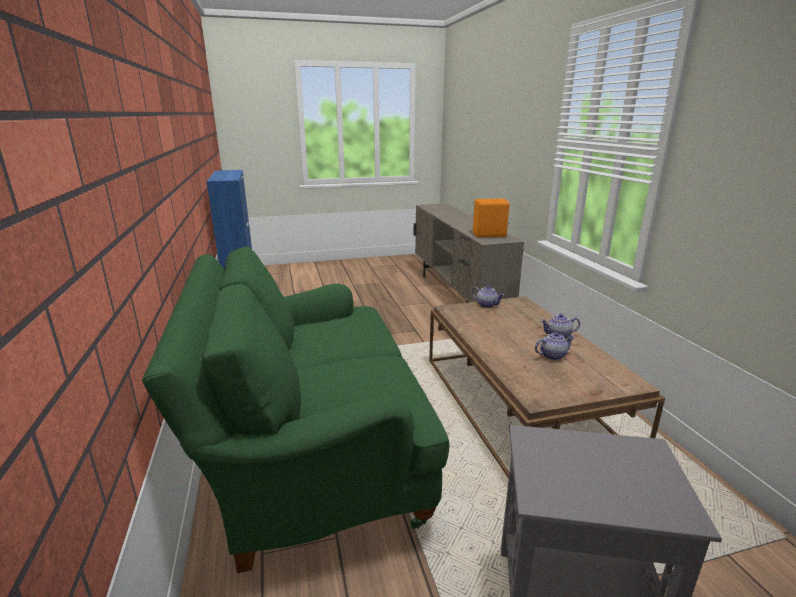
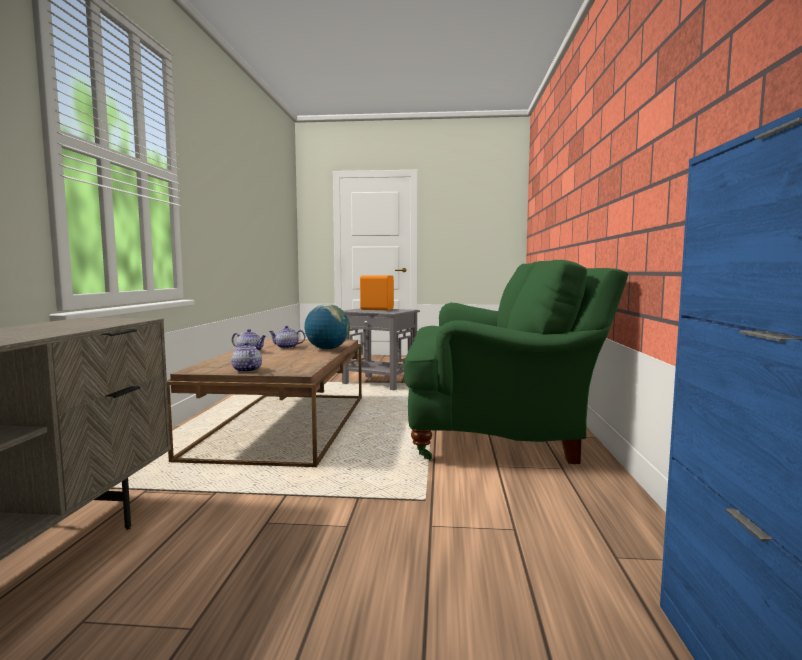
camera: 160 degrees left, 15 degrees down
orange speaker [473,199,510,237] -> orange speaker moved to [360,275,394,310]
none -> globe [304,304,350,350]

